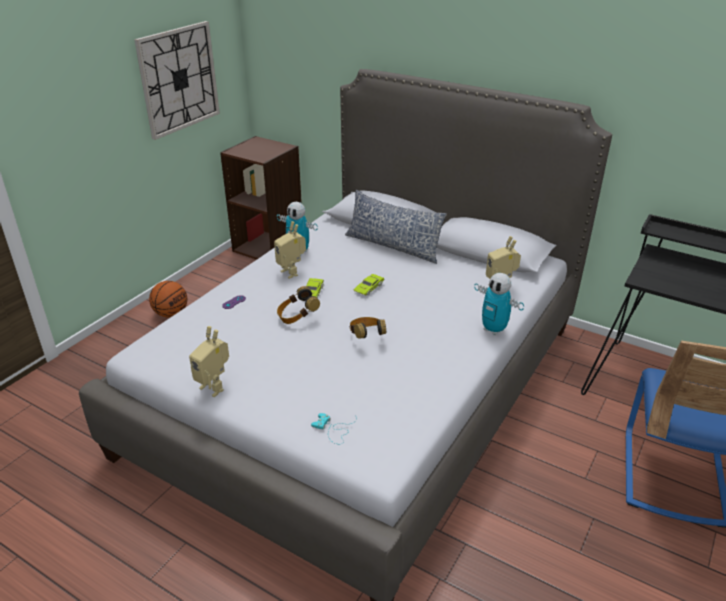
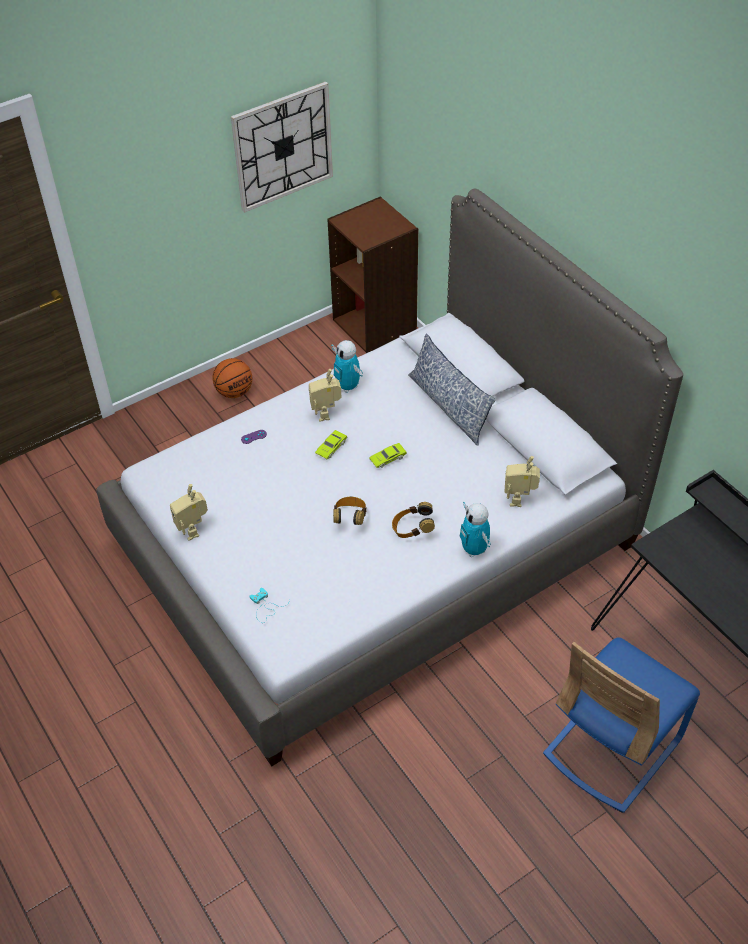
camera: 25 degrees right, 15 degrees up
headphones [277,286,320,324] -> headphones moved to [392,502,435,538]

